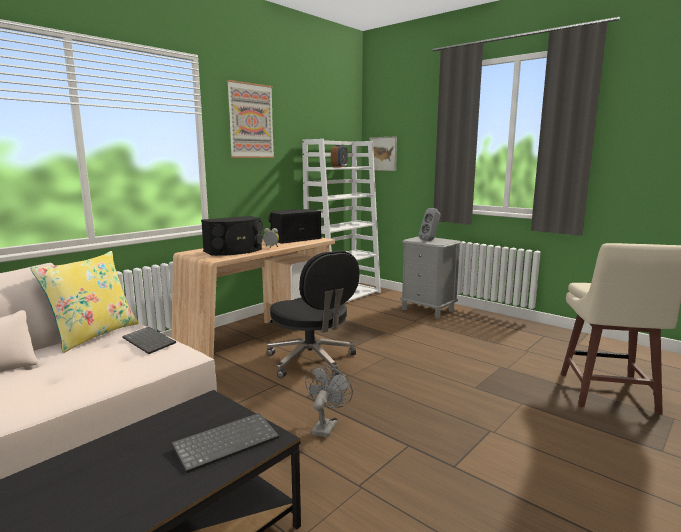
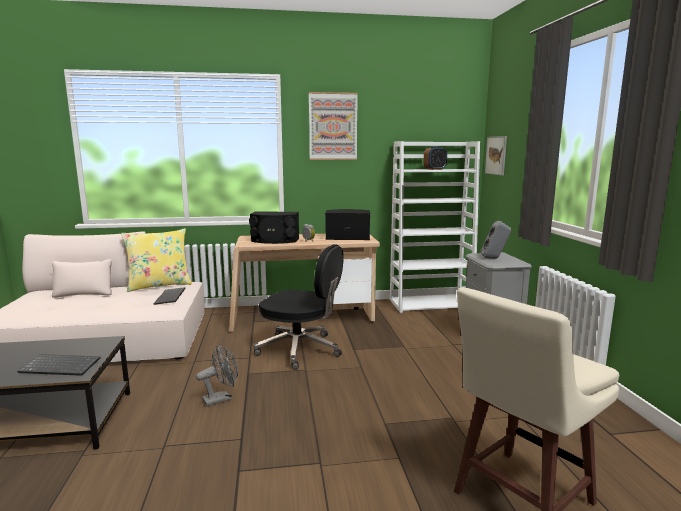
camera: 40 degrees right, 0 degrees up
black office chair [267,251,360,378] -> black office chair turned 75 degrees counterclockwise [253,244,344,370]

